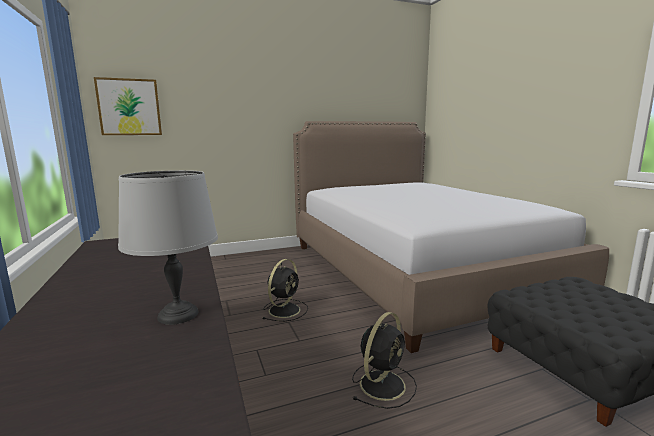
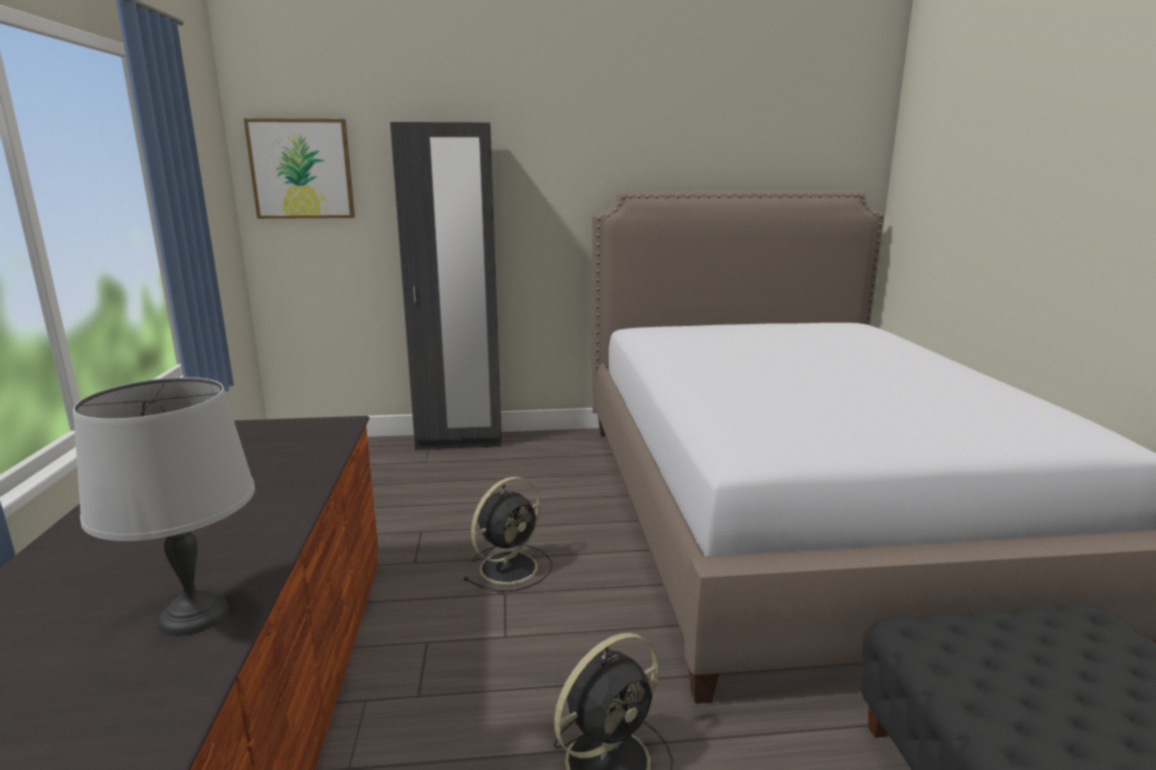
camera: 15 degrees right, 5 degrees up
none -> black wardrobe [390,122,502,450]

